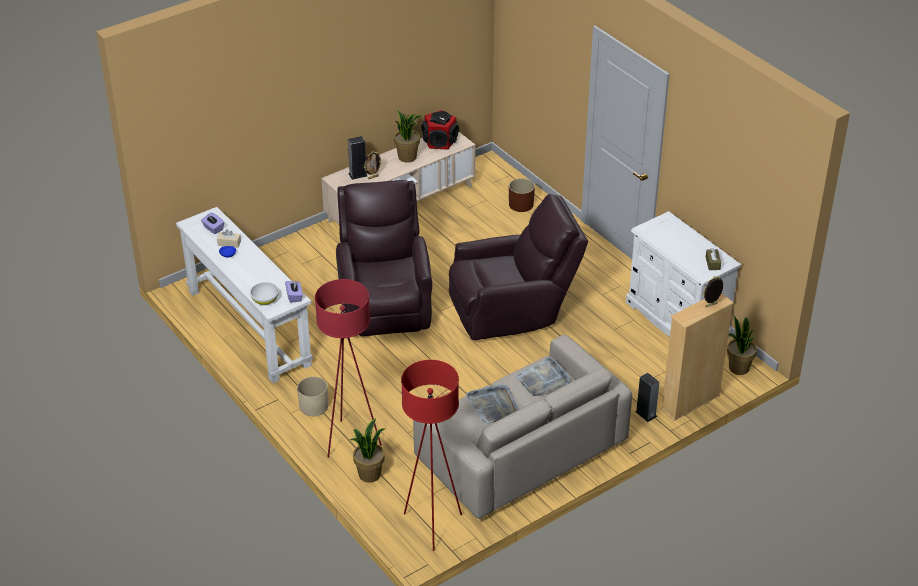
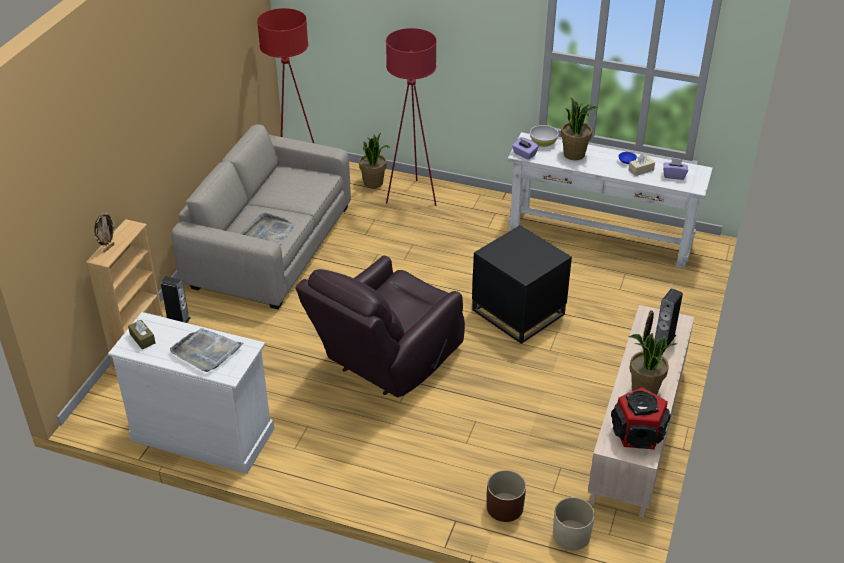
camera: 145 degrees right, 0 degrees up
beige planter [297,376,328,416] -> beige planter moved to [553,497,595,550]
brown armchair [336,180,432,336] -> black side table [472,225,572,344]
grey tray [466,385,519,424] -> grey tray moved to [170,328,244,372]
potted plant [727,315,757,375] -> potted plant moved to [561,97,598,160]

